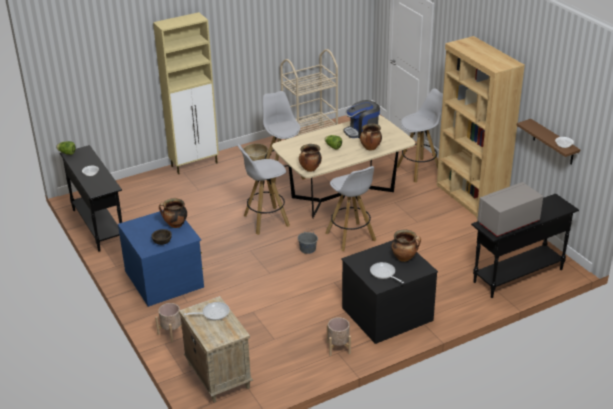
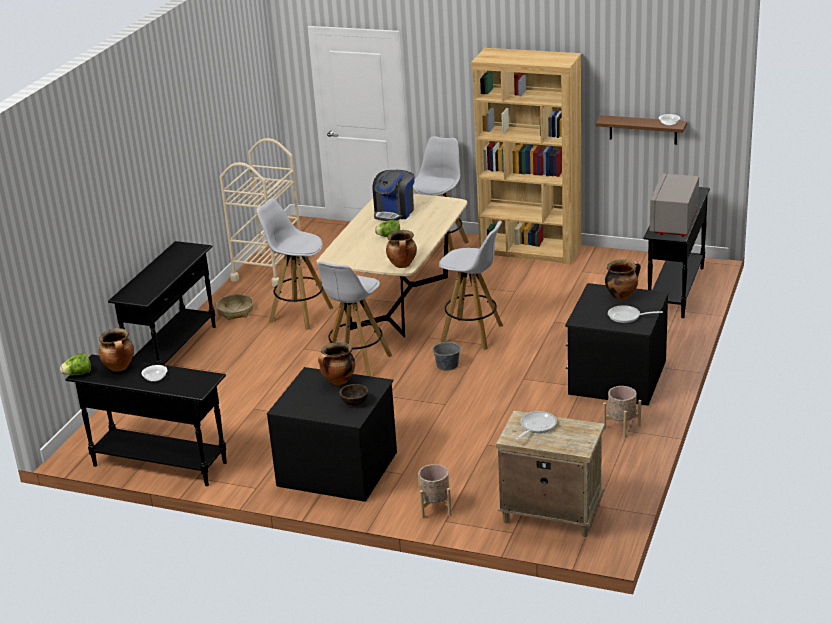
camera: 40 degrees left, 5 degrees down
blue dresser [118,210,204,307] -> black dresser [267,367,397,502]
beige cabinet [153,12,219,174] -> black console table [108,241,216,365]
cooking pot [360,123,382,150] -> cooking pot moved to [99,328,134,372]

